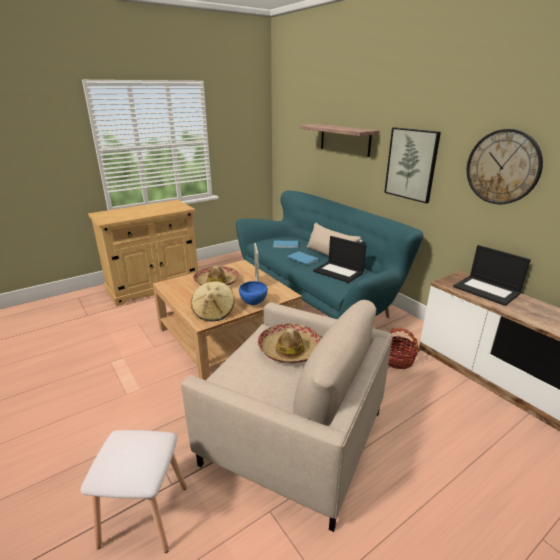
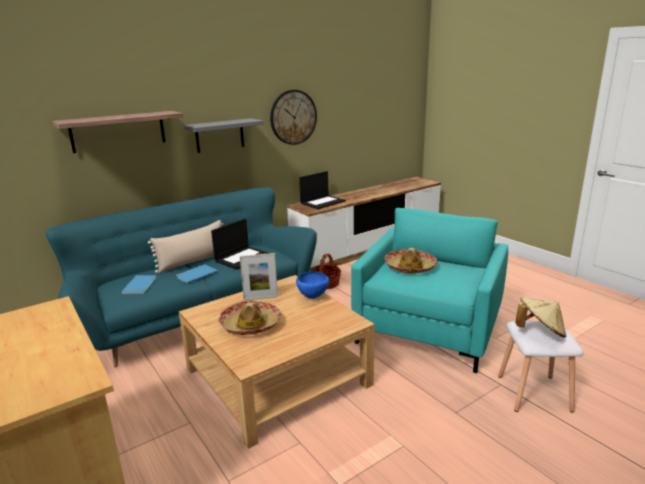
camera: 90 degrees left, 5 degrees down
beige armchair [181,300,392,532] -> turquoise armchair [351,208,508,373]
beige hat [191,281,234,321] -> beige hat moved to [515,297,566,338]
picture [384,127,441,203] -> grey shelf [184,118,264,153]

